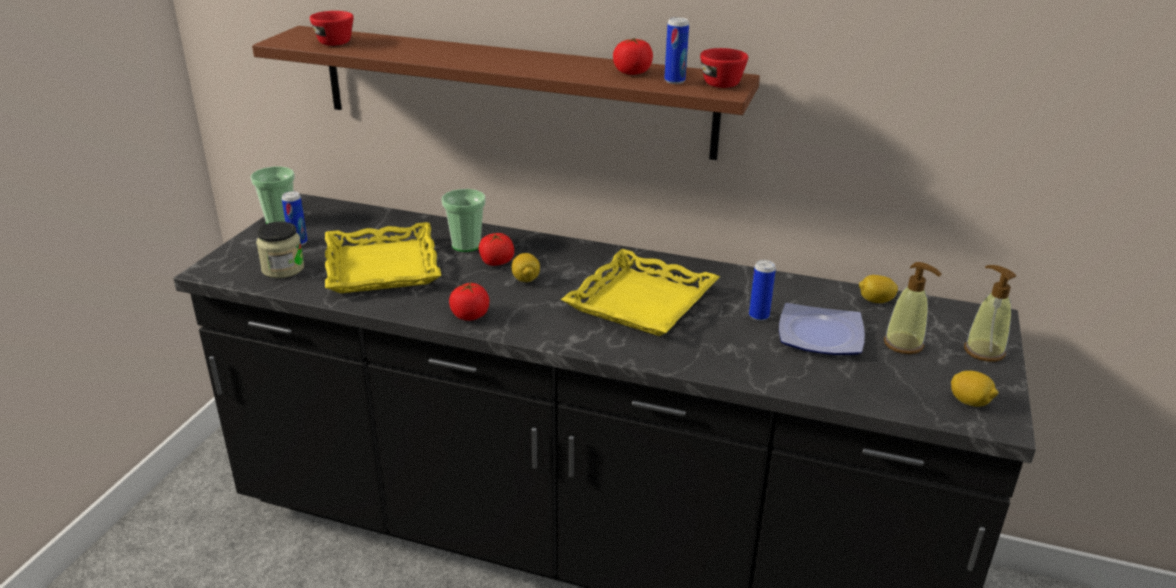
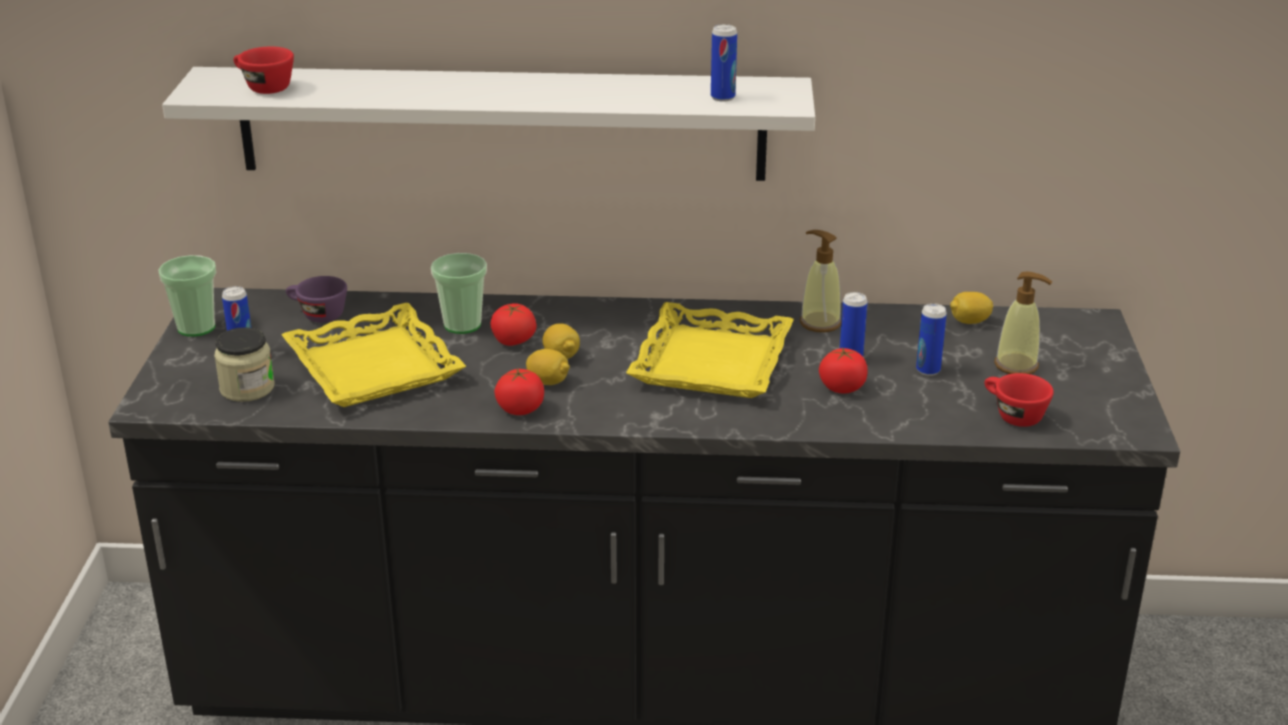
camera: 15 degrees left, 0 degrees up
brown shelf [252,26,760,160] -> white shelf [162,67,815,181]
tomato [613,38,653,75] -> tomato moved to [819,347,868,393]
red cup [700,48,748,88] -> red cup moved to [984,373,1054,427]
plate [779,303,865,355] -> can [916,303,947,376]
lemon [951,371,999,407] -> lemon moved to [526,349,570,385]
soap dispenser [964,265,1017,362] -> soap dispenser moved to [800,230,842,332]
none -> purple cup [286,276,347,323]

